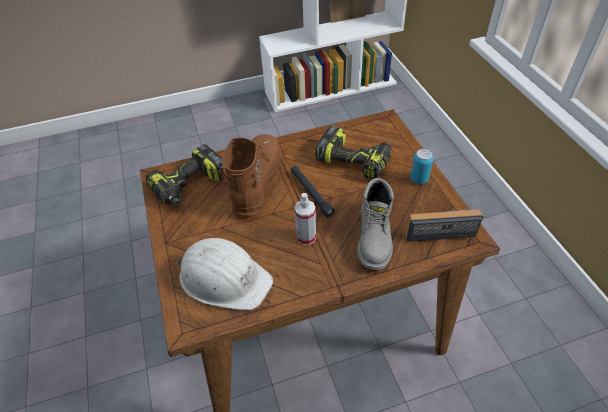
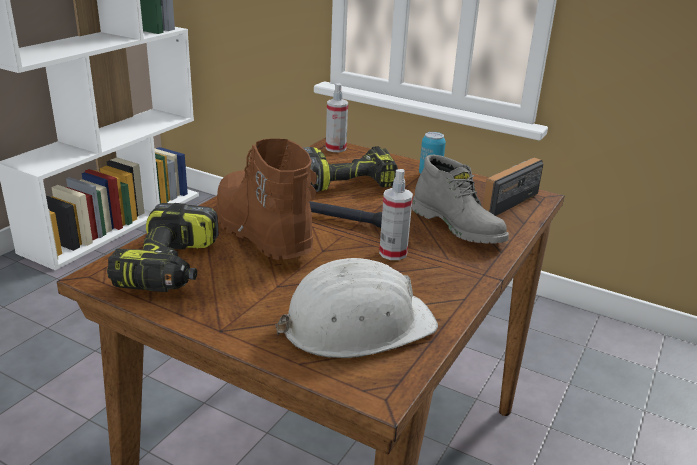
camera: 45 degrees left, 20 degrees down
none -> spray bottle [326,83,348,152]

